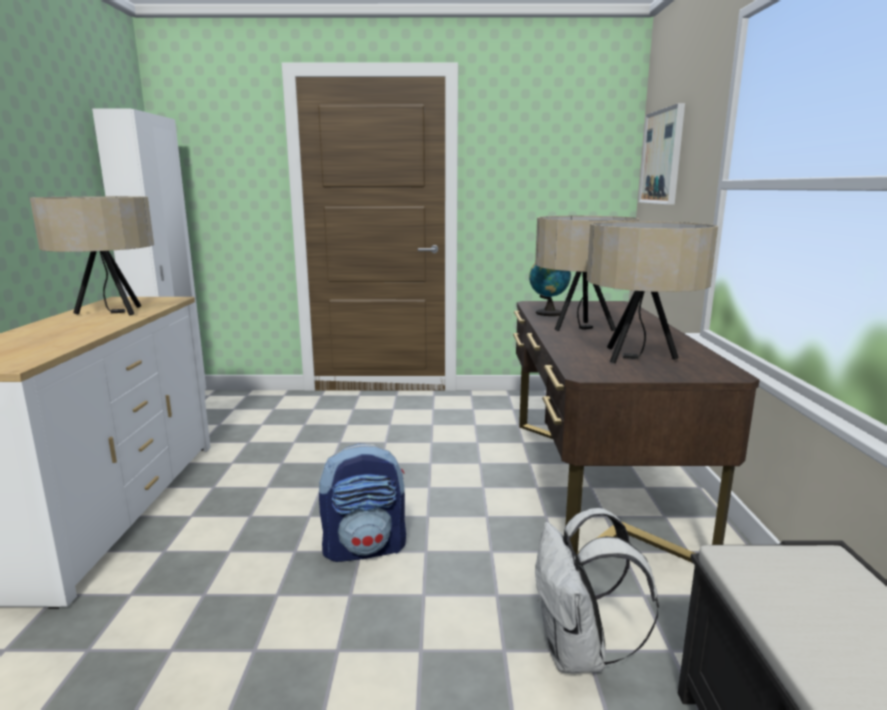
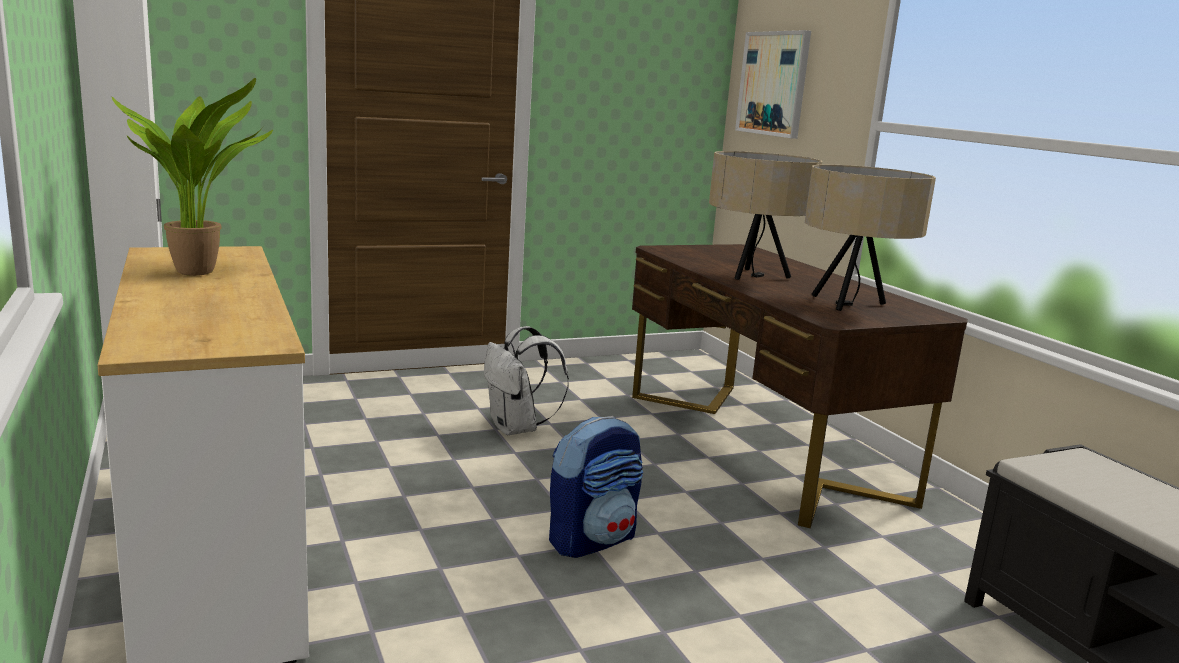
camera: 25 degrees left, 0 degrees up
beige table lamp [30,196,154,315] -> potted plant [112,78,273,276]
globe [529,263,571,316] -> none
white backpack [535,508,659,673] -> white backpack moved to [484,326,569,436]

